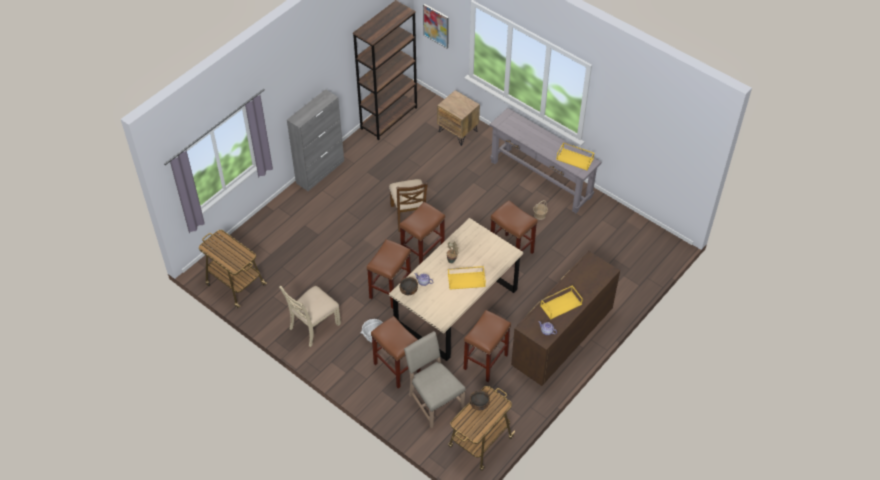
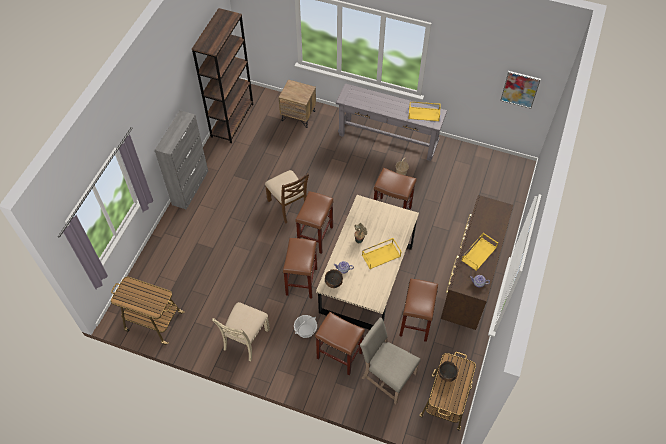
camera: 20 degrees left, 5 degrees up
picture [423,4,449,49] -> picture moved to [500,71,541,109]

